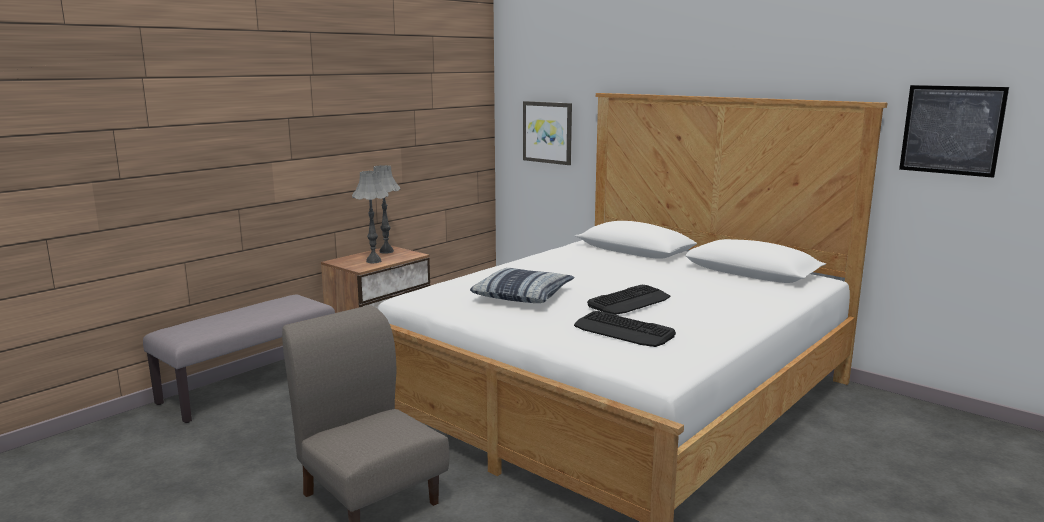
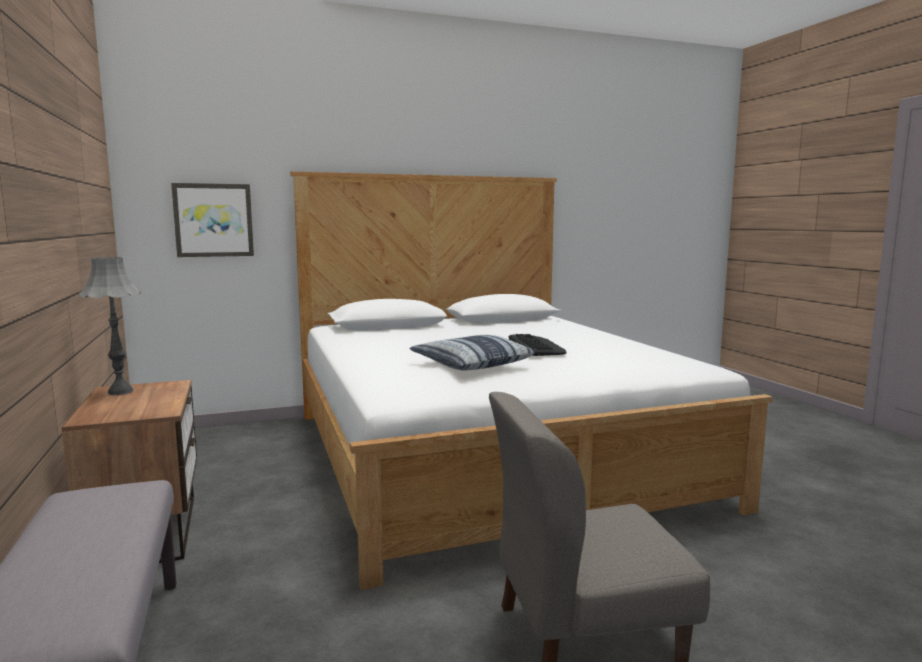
camera: 60 degrees left, 5 degrees down
grey table lamp [352,171,389,263] -> none
keyboard [574,311,676,347] -> none
picture [899,85,1009,178] -> none

